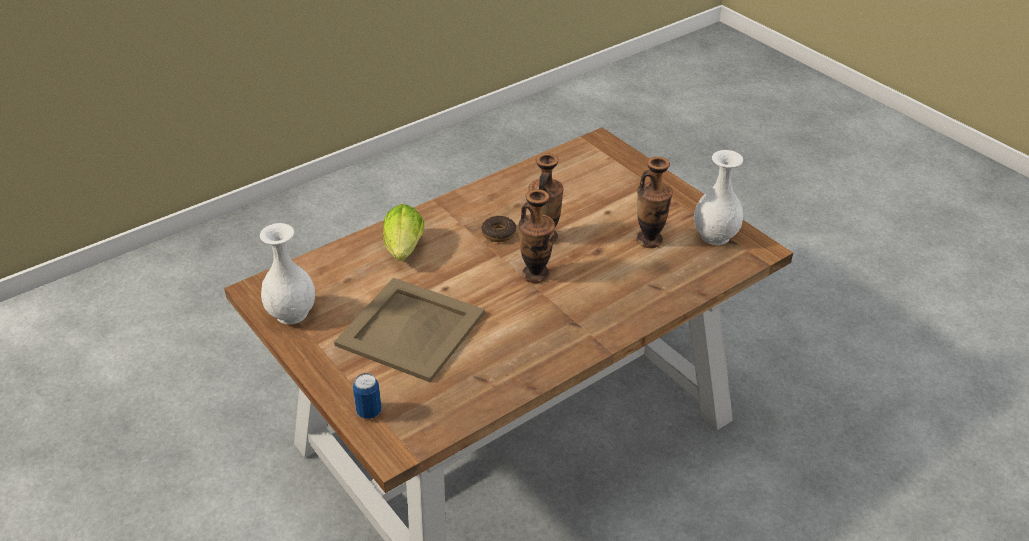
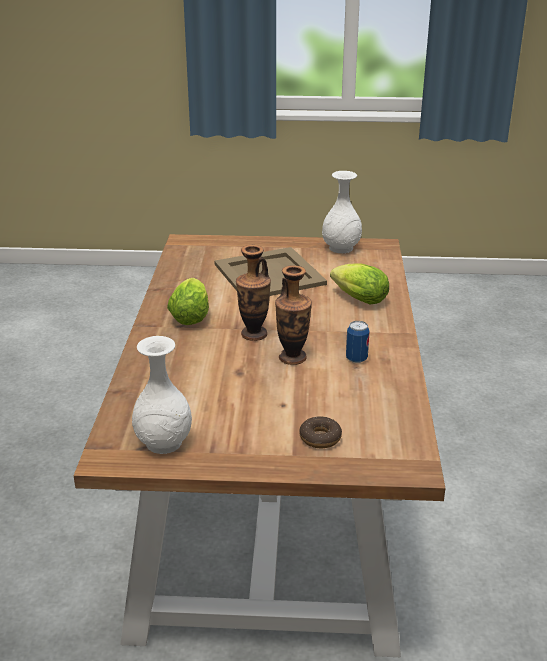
camera: 130 degrees right, 10 degrees down
can [353,373,382,419] -> can moved to [346,321,370,363]
donut [481,216,516,242] -> donut moved to [299,416,342,448]
vase [636,157,673,248] -> none
none -> lettuce [167,278,209,325]

